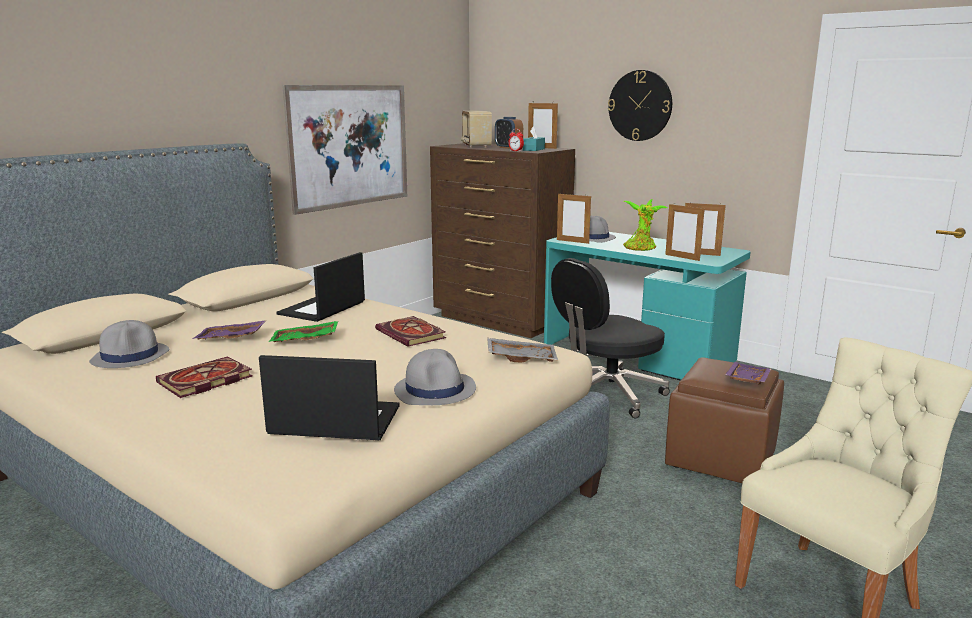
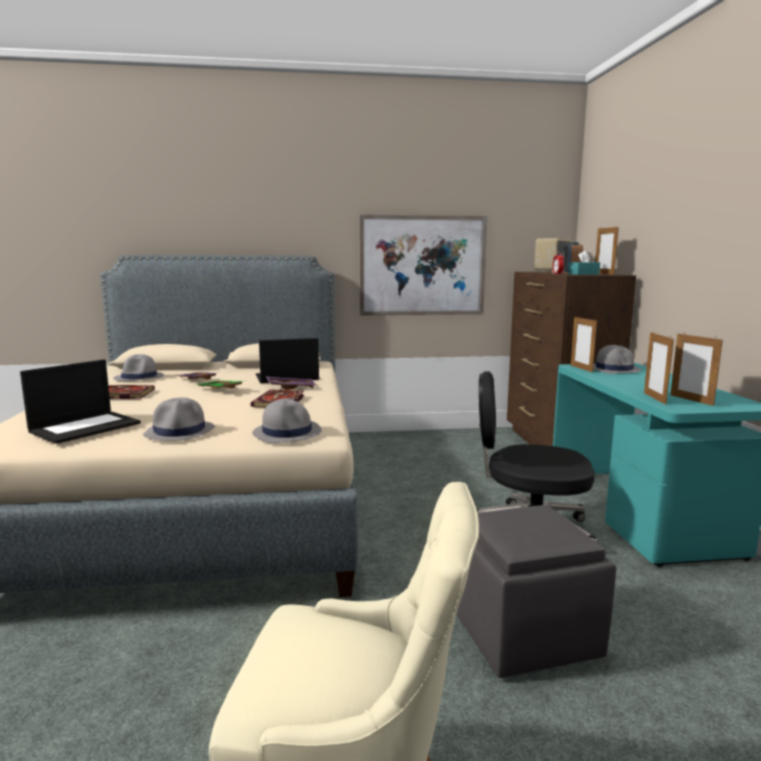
camera: 45 degrees right, 5 degrees down
laptop [259,355,399,440] -> laptop turned 75 degrees clockwise [20,359,141,444]
grey tray [487,338,558,362] -> grey hat [252,398,322,443]
wall clock [608,70,672,141] -> none
potted plant [623,199,667,251] -> none
brown ottoman [665,357,784,483] -> grey ottoman [456,505,616,678]
purple tray [725,362,771,385] -> purple tray moved to [266,376,317,389]

